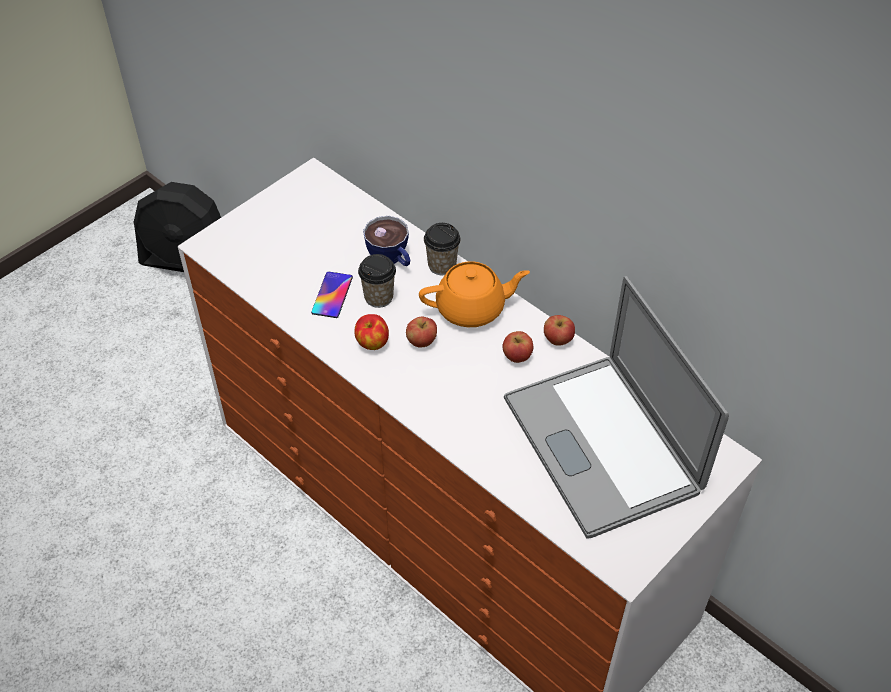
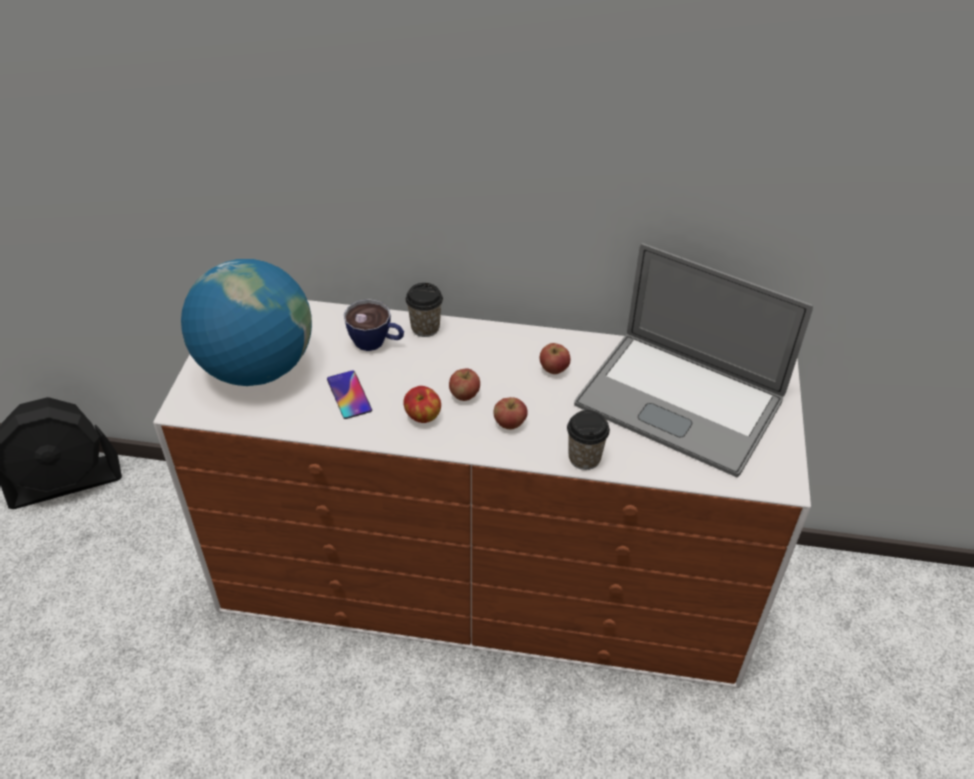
camera: 35 degrees left, 5 degrees down
cup [358,254,396,308] -> cup moved to [567,410,610,470]
orange teapot [419,261,530,327] -> none
apple [544,315,575,346] -> apple moved to [493,397,528,429]
none -> globe [181,259,312,386]

